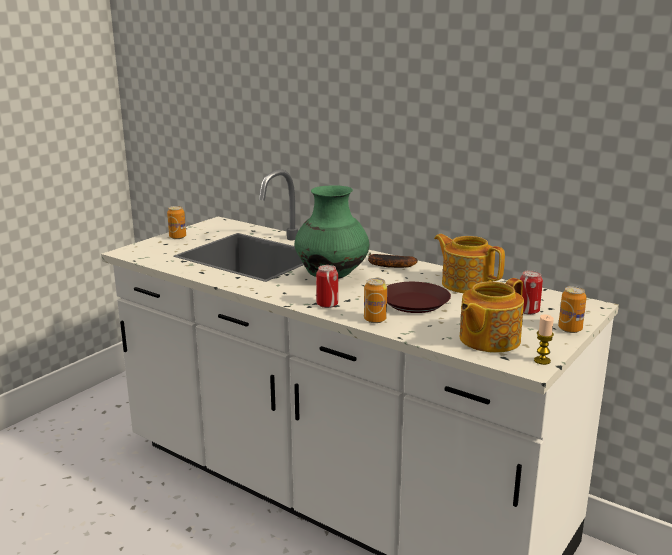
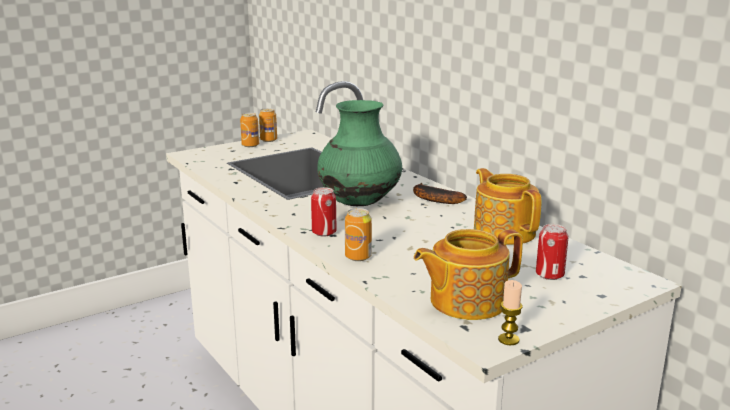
camera: 20 degrees right, 0 degrees up
brown plate [387,282,451,313] -> none
can [558,286,587,333] -> can moved to [259,108,277,142]

